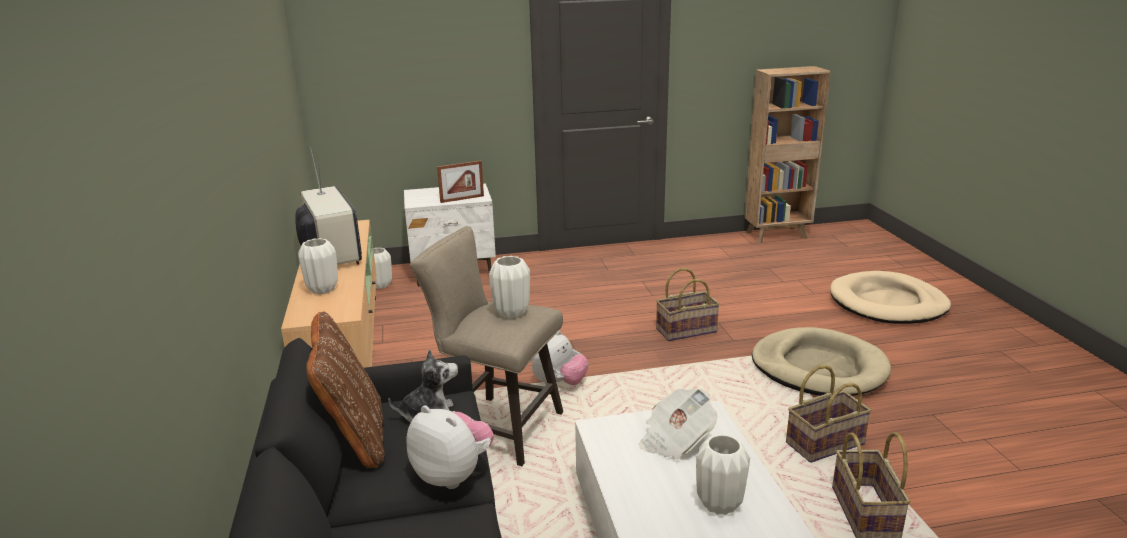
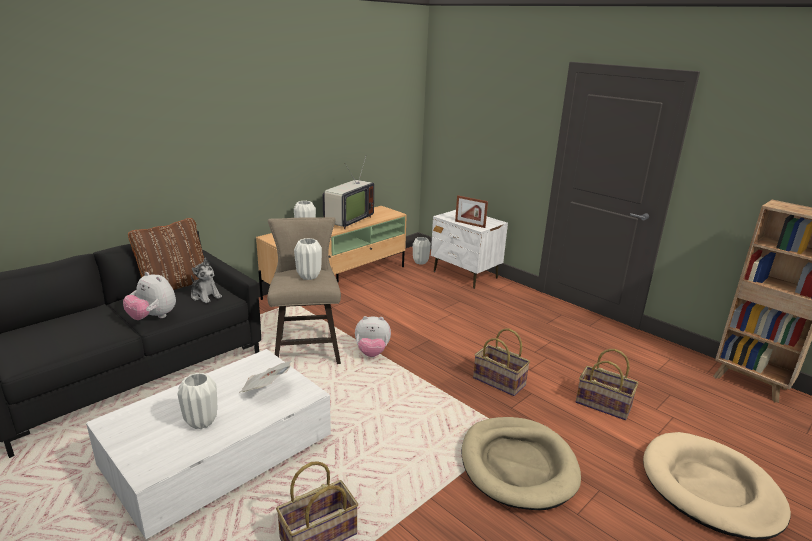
camera: 55 degrees right, 0 degrees up
plush toy [406,405,494,489] -> plush toy turned 120 degrees clockwise [123,272,176,320]
basket [786,365,872,463] -> basket moved to [576,349,639,420]

